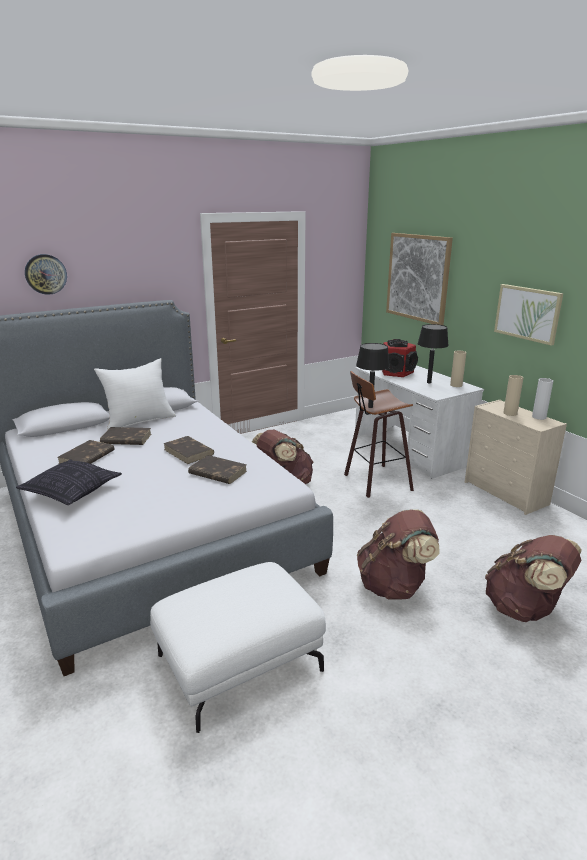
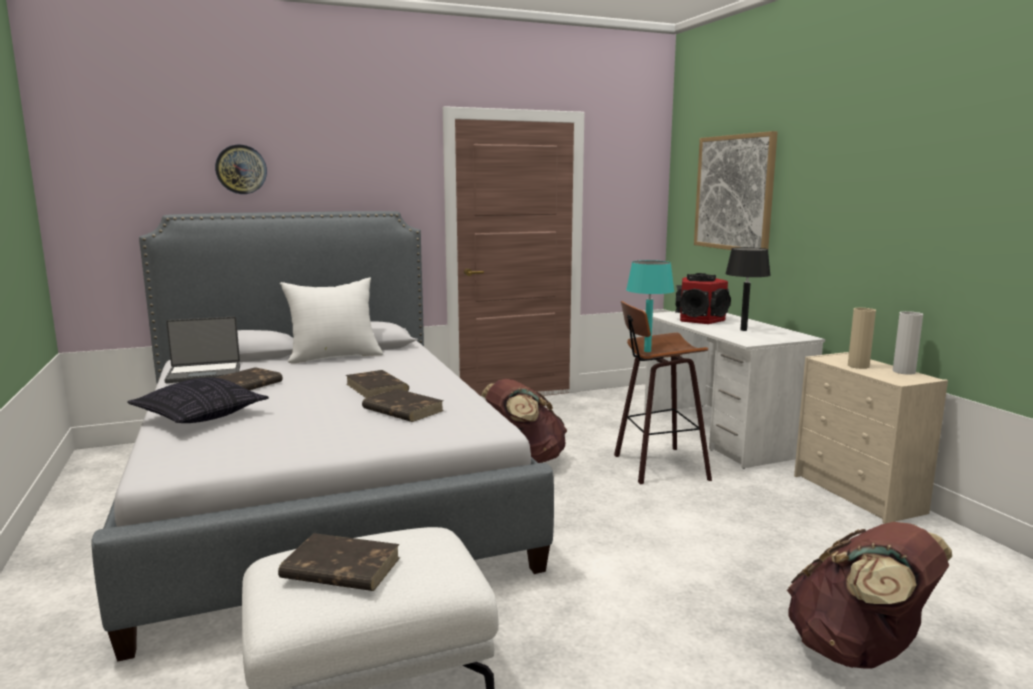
camera: 10 degrees right, 10 degrees down
brown book [100,427,151,445] -> brown book moved to [278,533,400,591]
black table lamp [356,343,390,408] -> turquoise table lamp [626,260,674,352]
brown backpack [357,509,440,599] -> none
beige vase [450,351,466,387] -> none
picture [494,284,563,346] -> none
none -> laptop [165,316,240,383]

